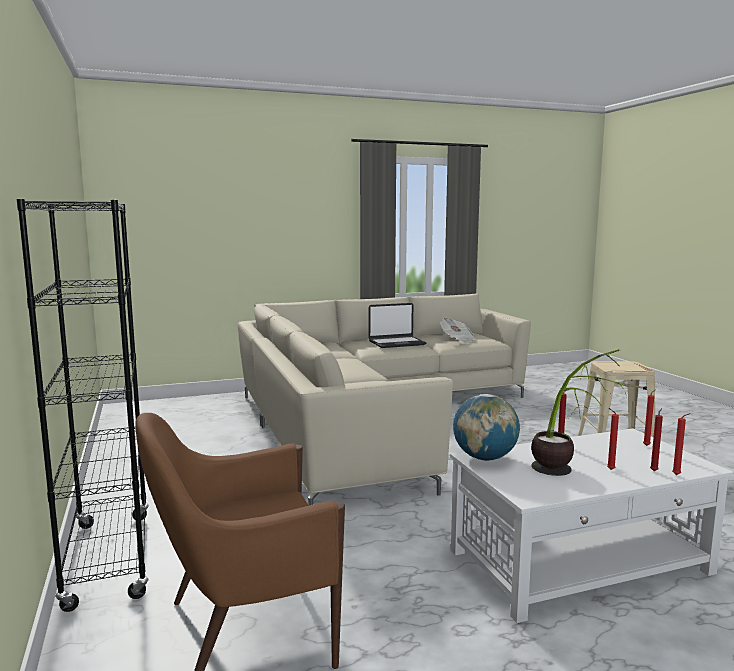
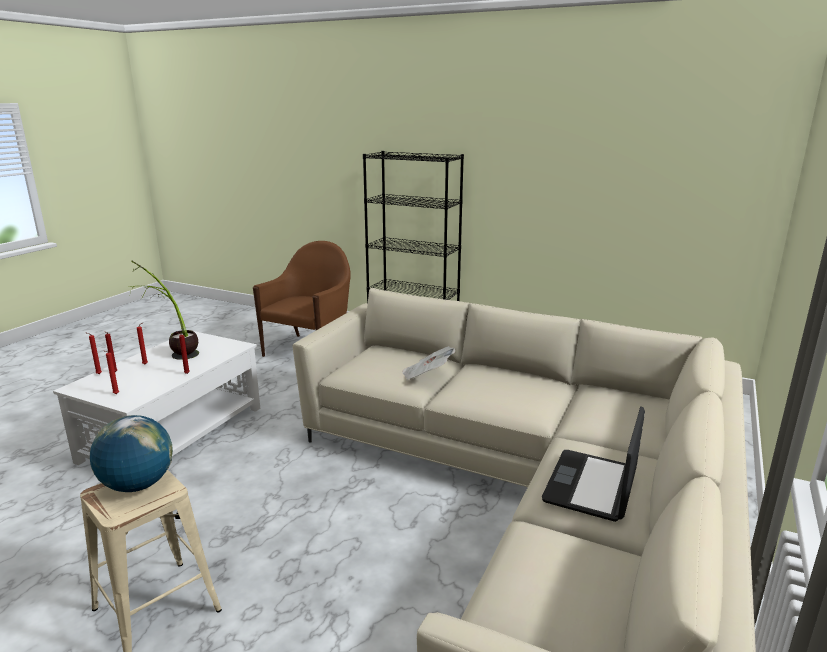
camera: 135 degrees right, 10 degrees up
newspaper [440,318,475,344] -> newspaper moved to [402,346,455,381]
globe [453,394,520,461] -> globe moved to [90,415,173,492]

